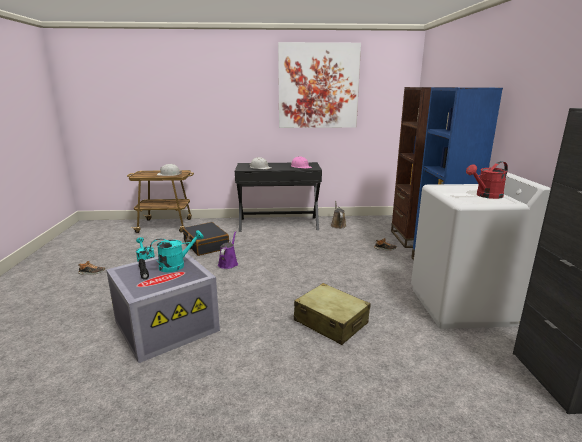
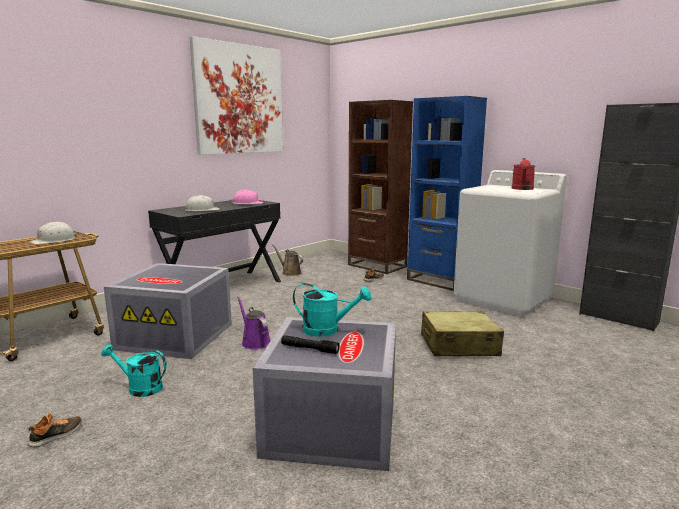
camera: 45 degrees left, 5 degrees down
turquoise watering can [150,230,203,272] -> turquoise watering can turned 90 degrees clockwise [293,283,371,337]
black suitcase [183,222,229,256] -> grey storage box [104,263,232,359]

